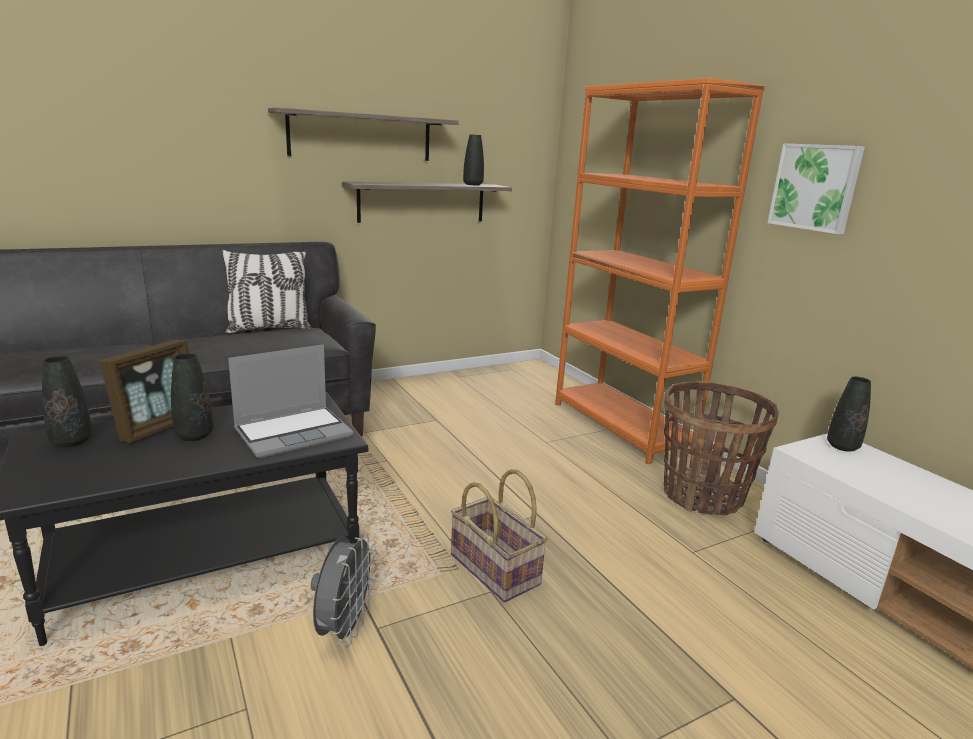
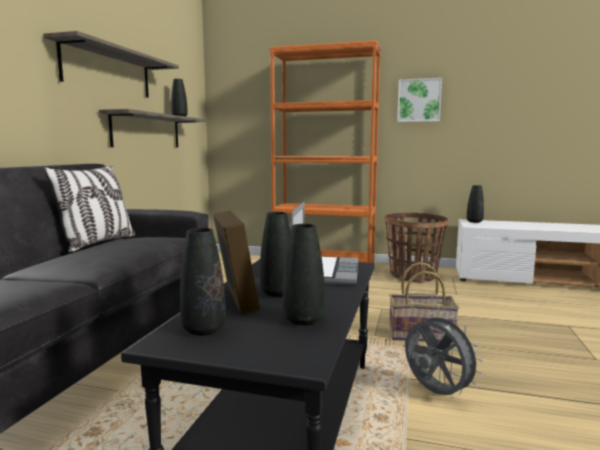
camera: 45 degrees left, 10 degrees down
none -> black vase [283,224,325,326]

